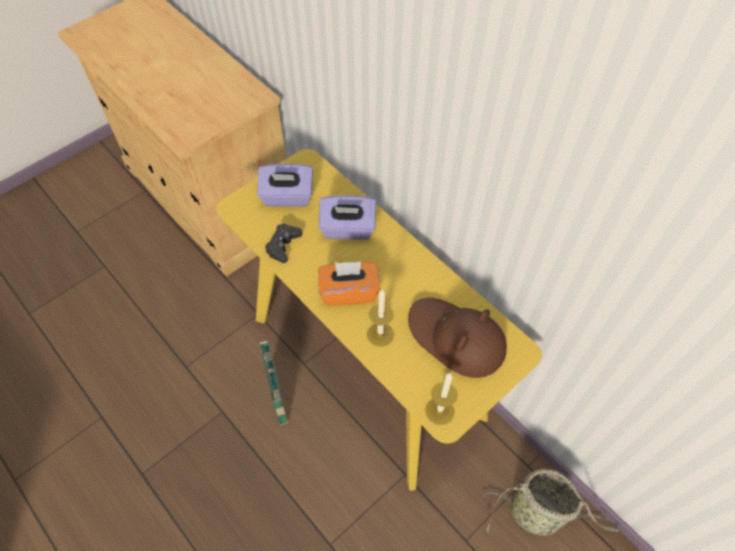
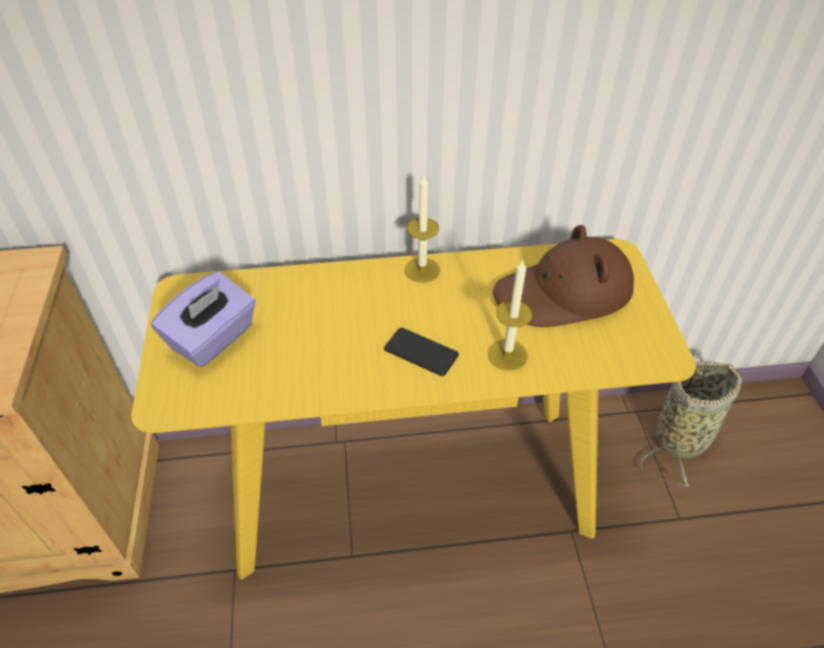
camera: 55 degrees left, 10 degrees down
basket [260,341,288,425] -> none
black game controller [265,224,302,263] -> none
orange tissue box [318,262,380,306] -> phone [384,328,459,376]
purple tissue box [319,195,376,240] -> none
candle [425,373,458,425] -> candle moved to [405,175,440,283]

